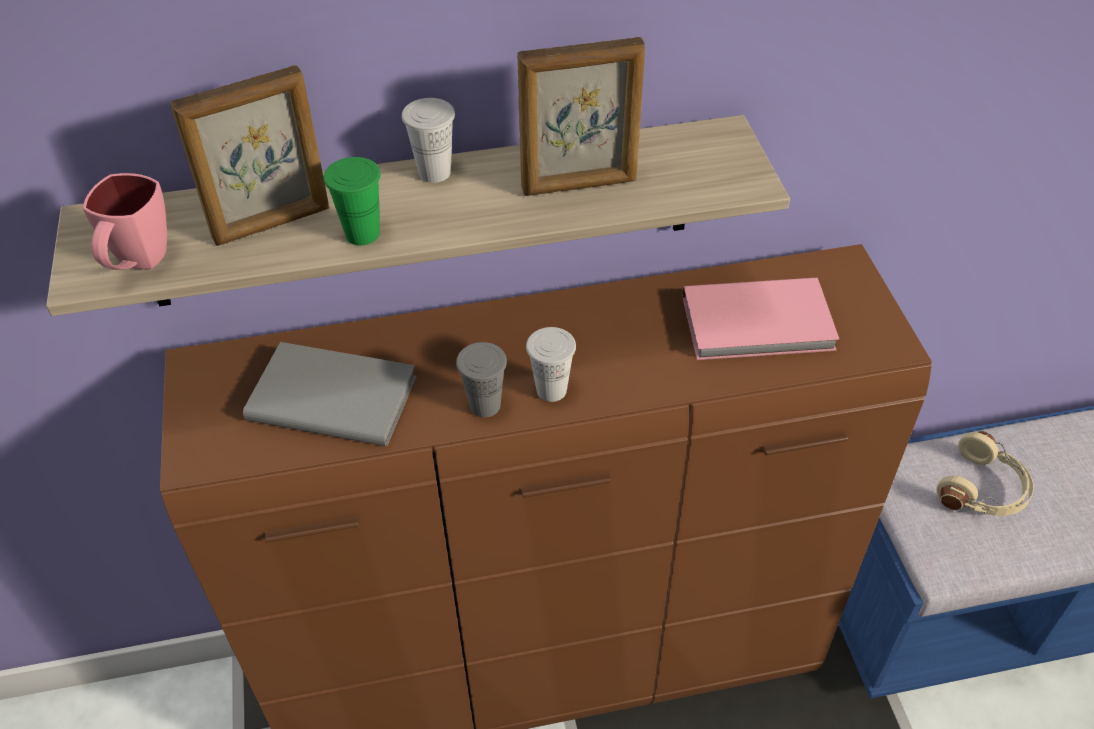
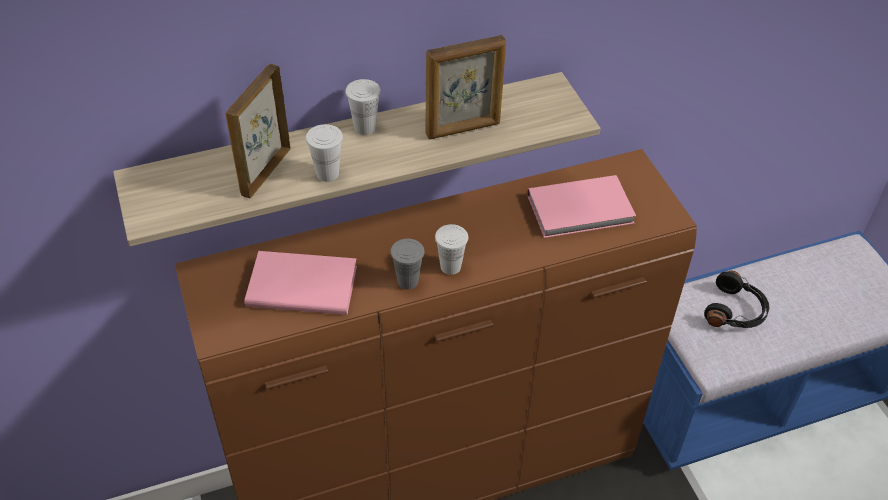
camera: 10 degrees left, 0 degrees up
pink mug [83,173,167,270] -> none
picture frame [170,65,329,246] -> picture frame turned 150 degrees clockwise [225,64,291,198]
grey book [243,342,417,446] -> pink book [245,251,357,315]
green cup [324,157,381,245] -> white cup [306,124,343,182]
beige headphones [936,431,1034,516] -> black headphones [704,271,770,328]

